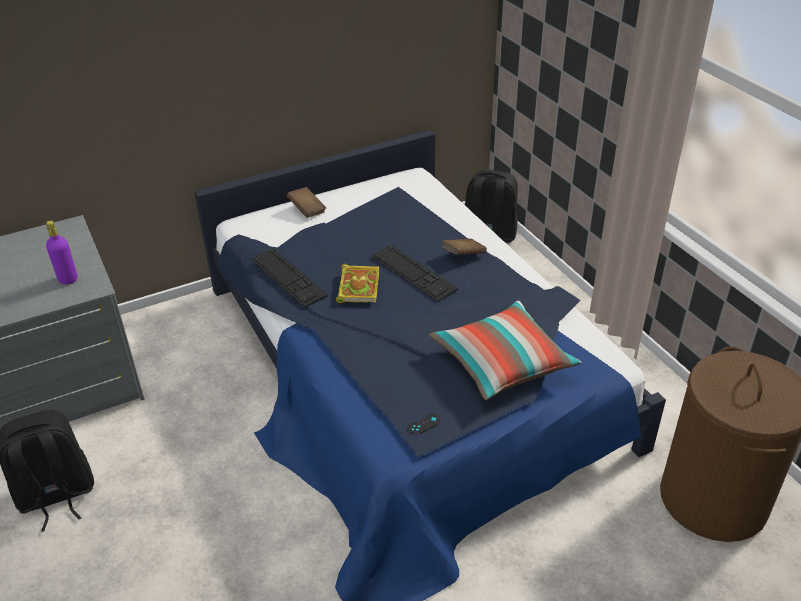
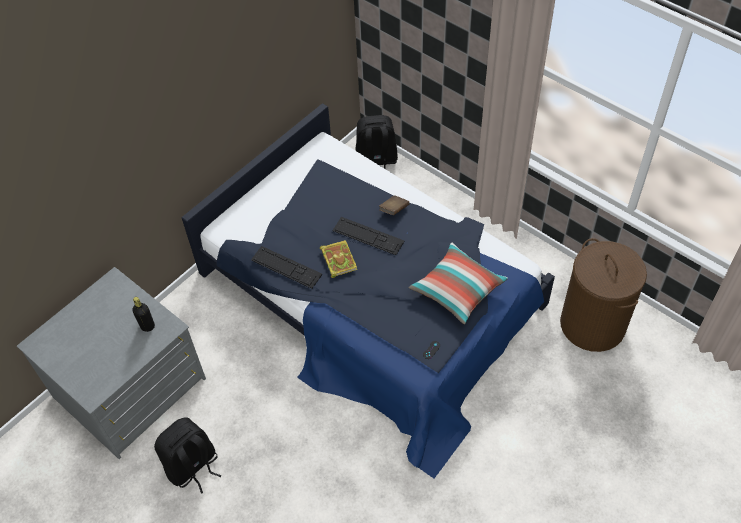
camera: 20 degrees left, 15 degrees up
purple bottle [46,221,78,285] -> black bottle [133,297,155,332]
brown book [287,187,326,218] -> none

